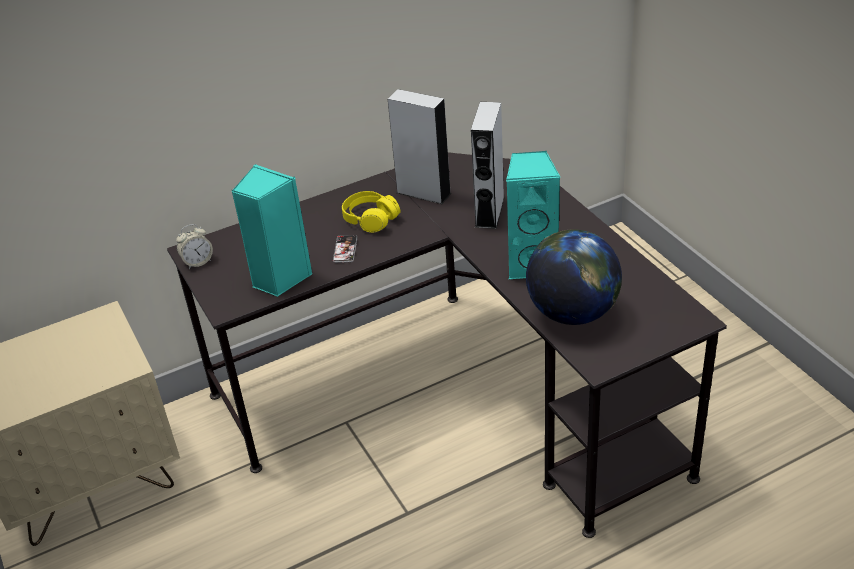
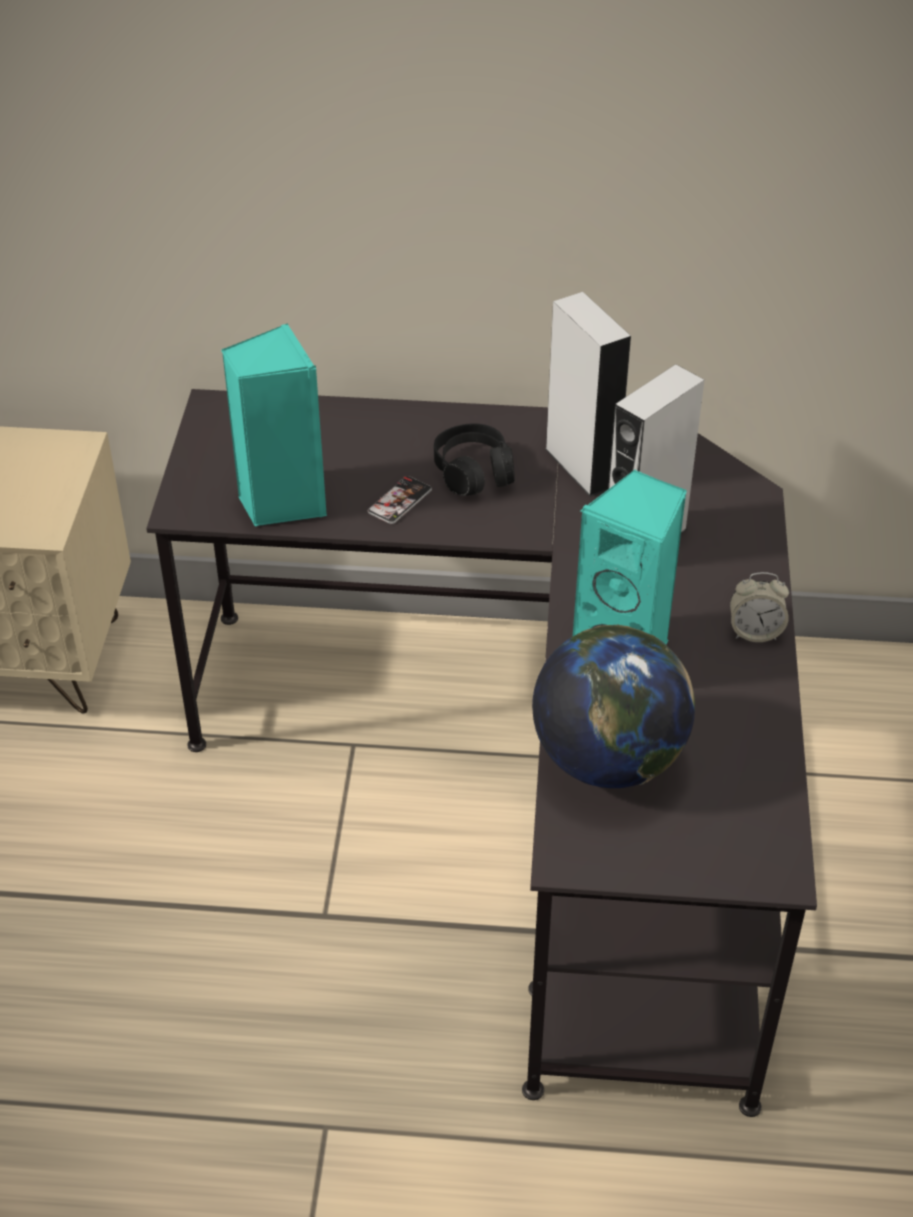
camera: 30 degrees right, 5 degrees up
alarm clock [176,224,213,269] -> alarm clock moved to [730,572,789,642]
yellow headphones [342,191,401,233] -> black headphones [434,423,515,496]

